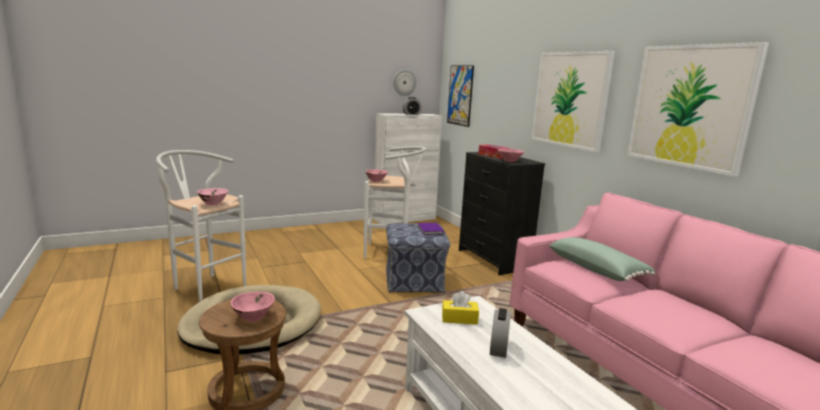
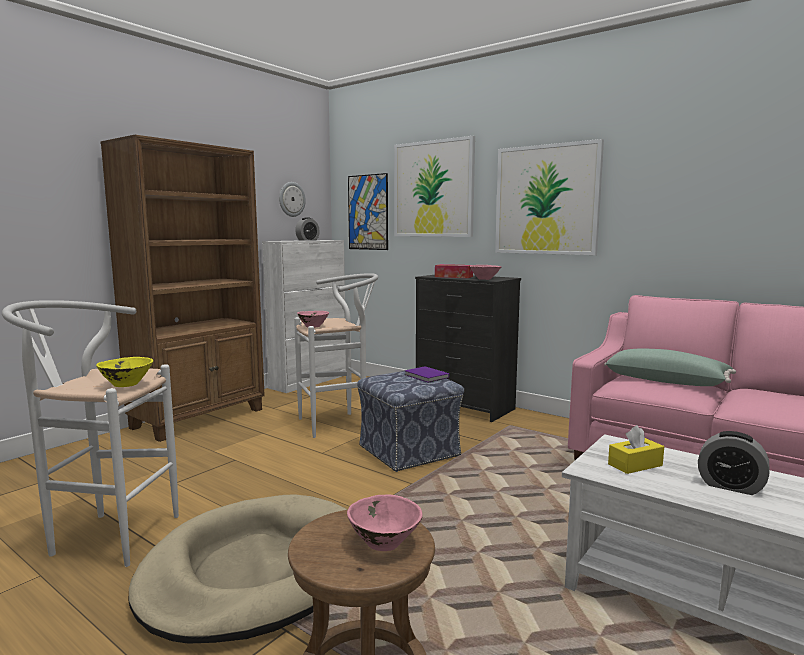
camera: 25 degrees left, 5 degrees down
pink bowl [197,188,228,205] -> yellow bowl [96,357,153,387]
alarm clock [490,308,511,358] -> alarm clock turned 135 degrees clockwise [698,431,769,495]
picture [627,42,769,177] -> picture moved to [394,136,475,237]
none -> brown bookcase [100,135,265,442]

